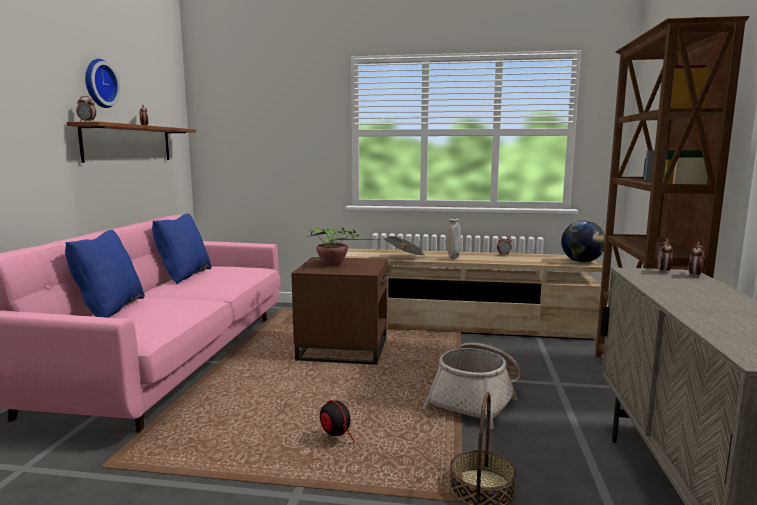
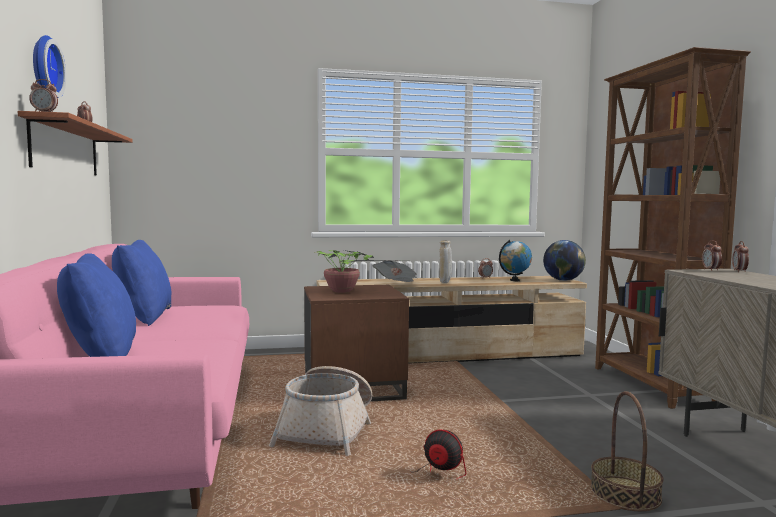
camera: 20 degrees left, 5 degrees down
basket [423,342,521,429] -> basket moved to [269,366,372,456]
none -> globe [499,240,532,281]

